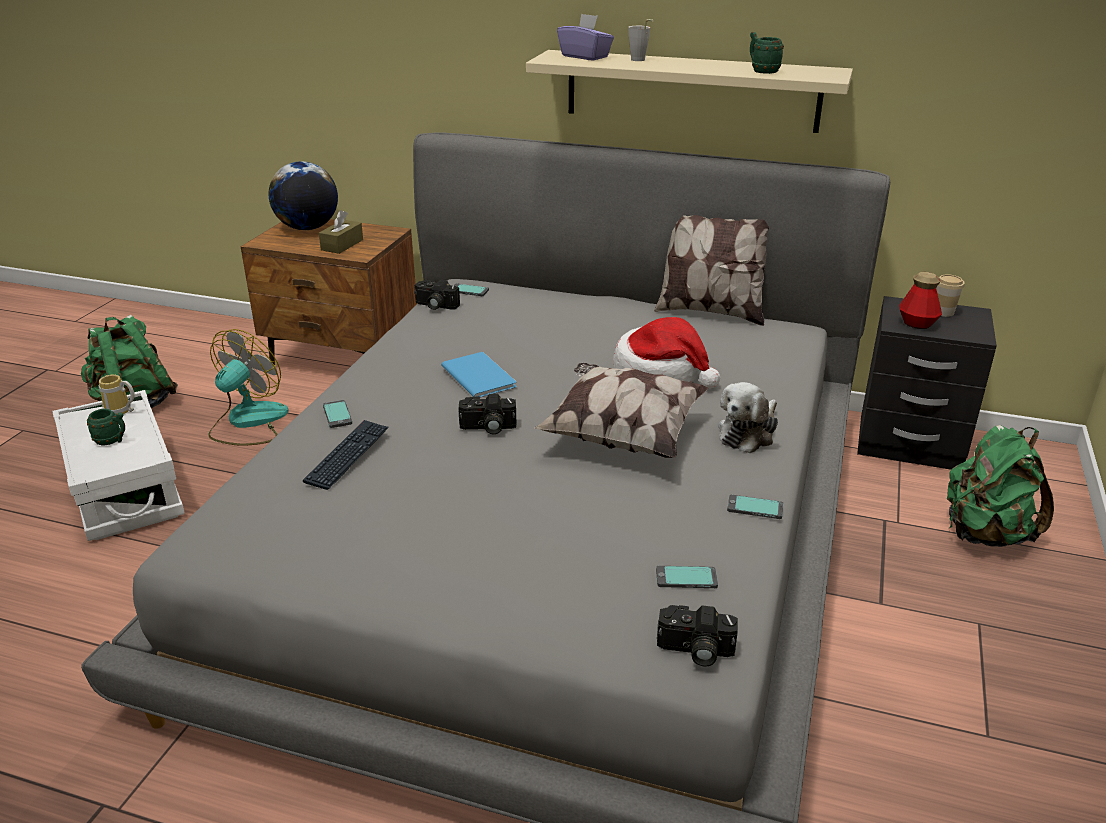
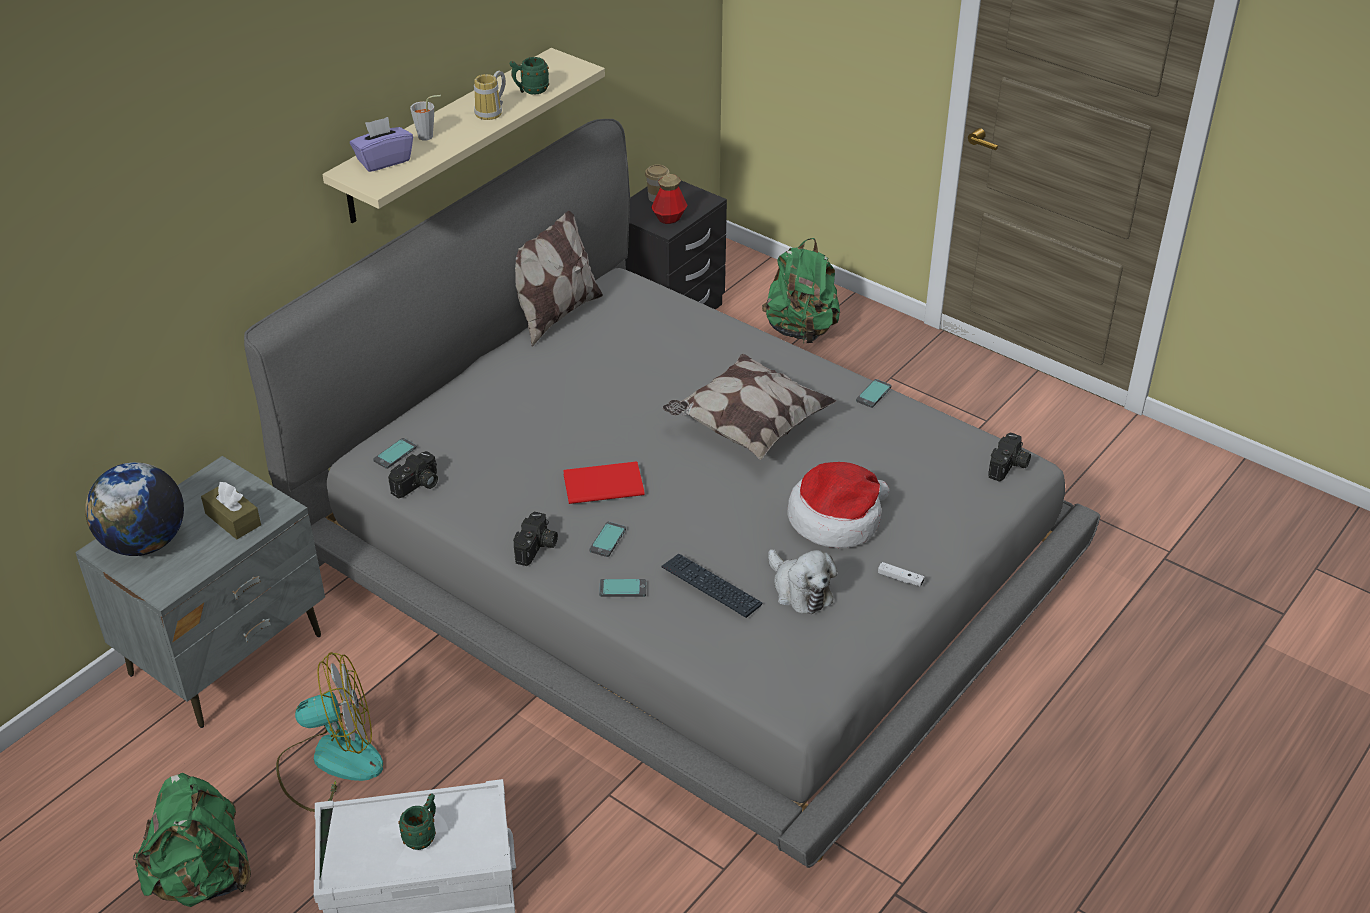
camera: 70 degrees left, 10 degrees up
mug [99,374,135,414] -> mug moved to [474,71,506,120]
fan [208,329,289,446] -> fan turned 120 degrees clockwise [276,652,383,812]
brown nightstand [241,219,417,365] -> grey nightstand [75,456,325,728]
blue book [441,352,517,397] -> red book [563,462,645,504]
camera [458,394,516,434] -> camera moved to [513,512,558,566]
hat [613,317,720,389] -> hat moved to [788,462,889,548]
phone [656,566,718,588] -> phone moved to [589,522,626,557]
plush toy [718,382,778,453] -> plush toy moved to [768,549,837,614]
none -> white game controller [878,562,924,587]

